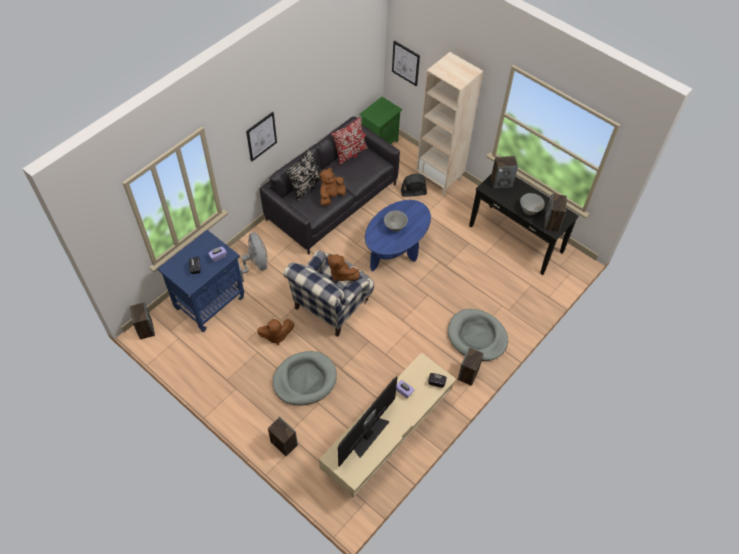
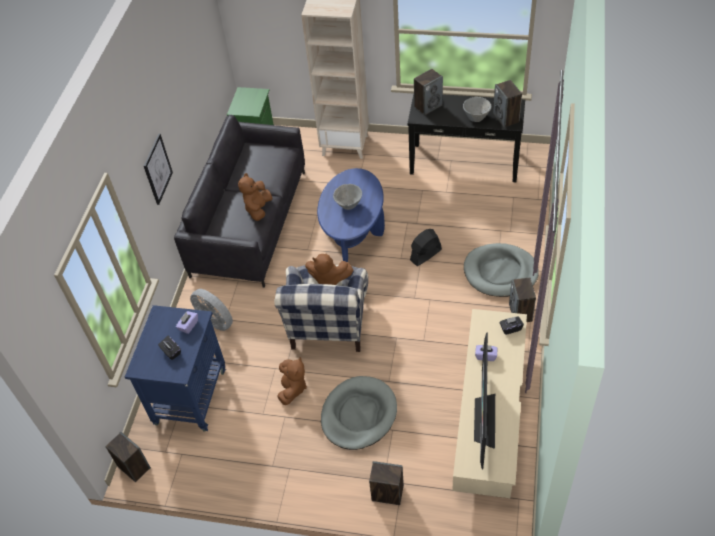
camera: 25 degrees left, 5 degrees down
brown plush toy [257,319,294,345] -> brown plush toy turned 45 degrees counterclockwise [277,357,307,405]
black pillow [286,149,321,201] -> none
red pillow [331,117,368,165] -> none
picture [392,41,420,86] -> none
black fan [401,174,427,197] -> black fan moved to [410,229,442,266]

